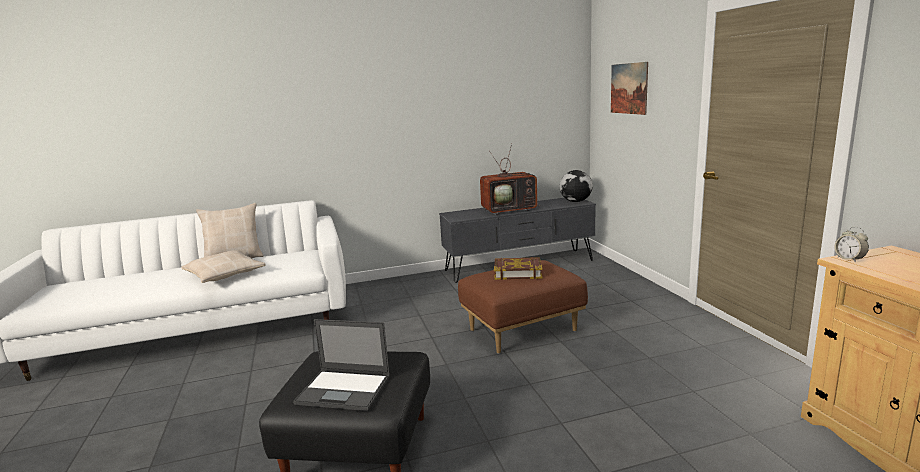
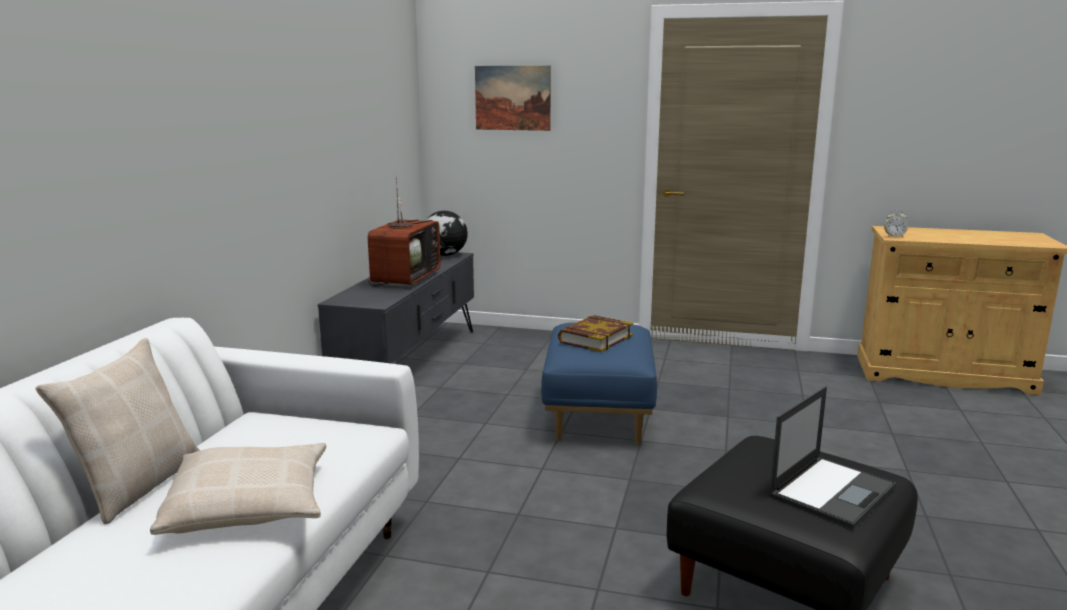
camera: 60 degrees left, 0 degrees up
brown ottoman [458,260,588,354] -> blue ottoman [541,323,657,445]

